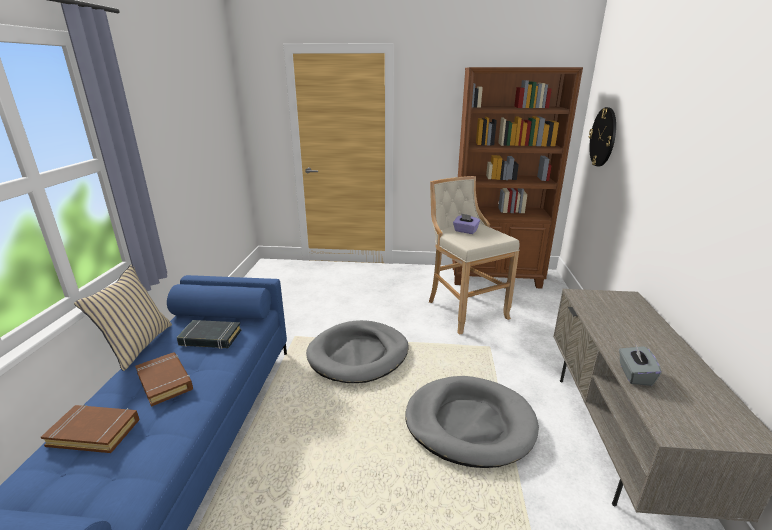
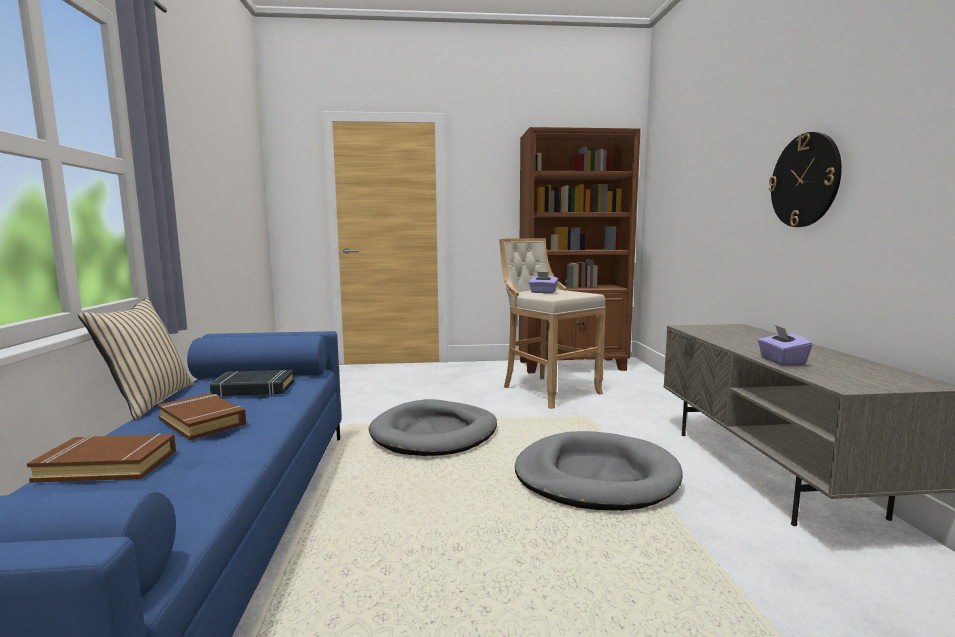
camera: 10 degrees left, 15 degrees down
wall clock [589,107,616,166] -> wall clock moved to [769,132,842,227]
grey tissue box [619,346,661,386] -> purple tissue box [758,325,812,366]

